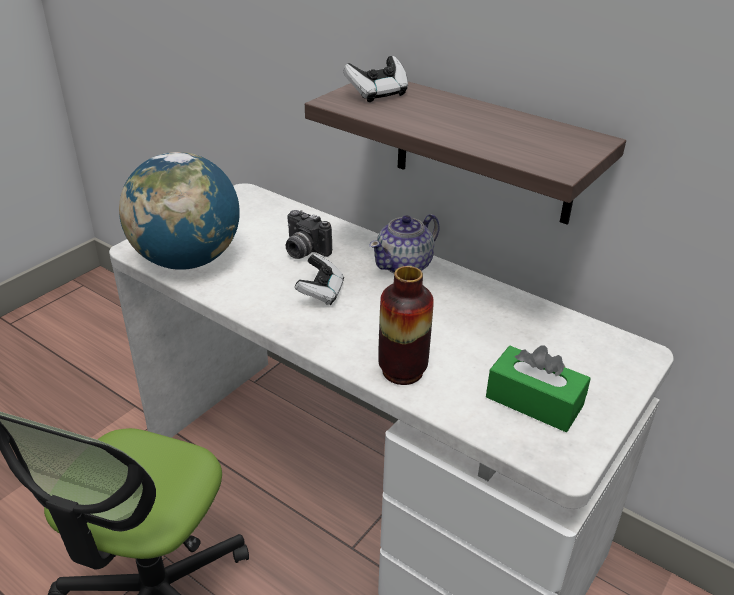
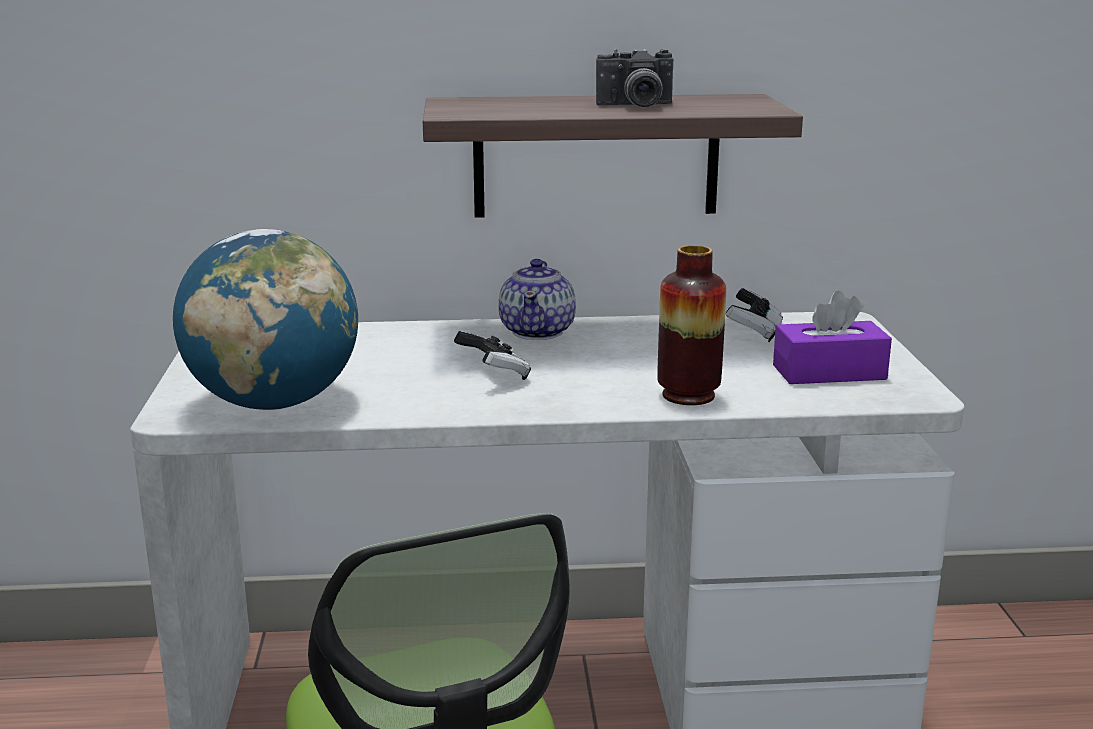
camera: 40 degrees left, 15 degrees down
camera [285,210,332,259] -> camera moved to [596,49,673,108]
game controller [343,56,408,102] -> game controller moved to [726,288,783,342]
green tissue box [486,345,591,432] -> purple tissue box [773,291,892,384]

